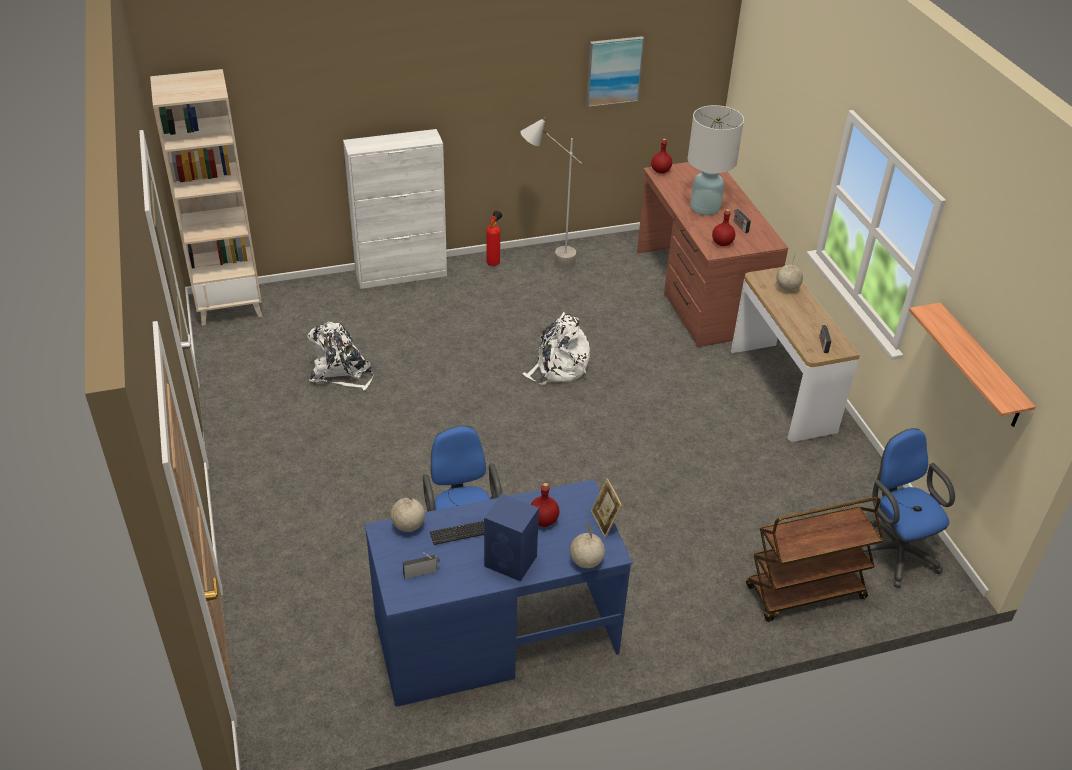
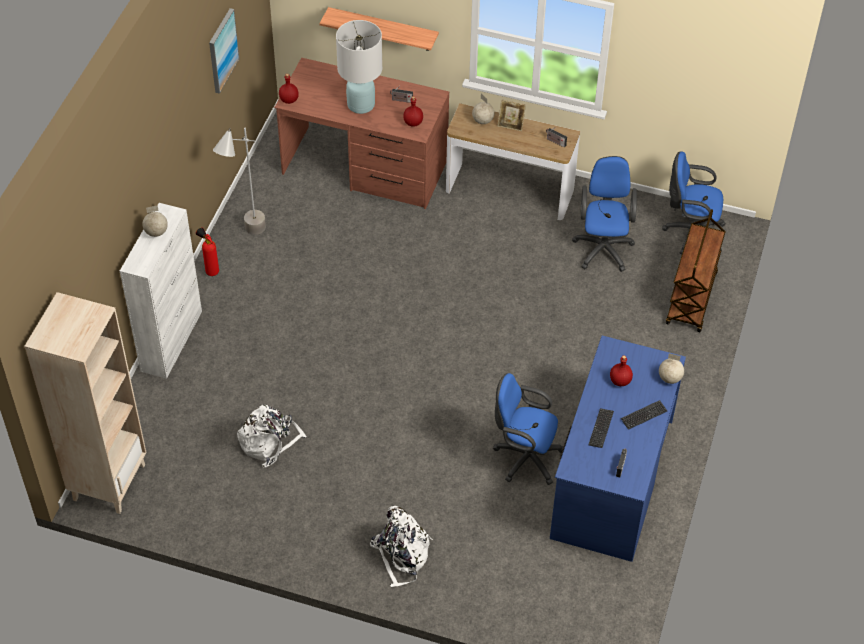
camera: 55 degrees left, 10 degrees up
globe [391,486,425,532] -> globe moved to [143,205,168,237]
blue speaker [484,494,539,582] -> keyboard [621,400,667,430]
white backpack [522,312,590,385] -> white backpack moved to [370,506,433,587]
picture frame [591,478,622,538] -> picture frame moved to [498,99,526,131]
shelf [909,303,1036,427] -> shelf moved to [319,7,439,51]
none -> blue office chair [572,156,637,272]

